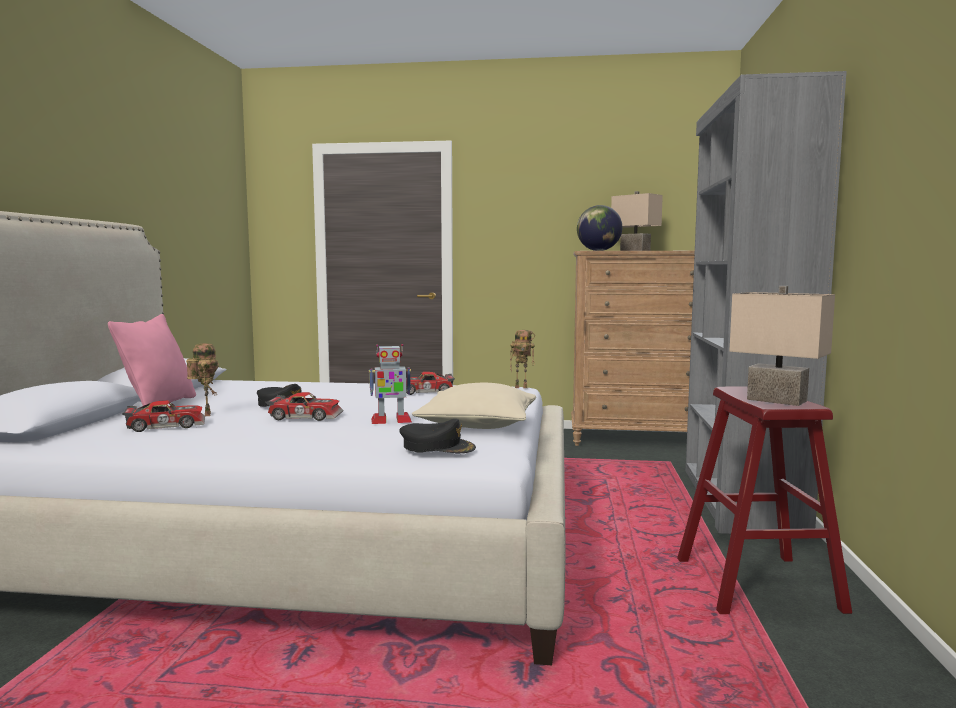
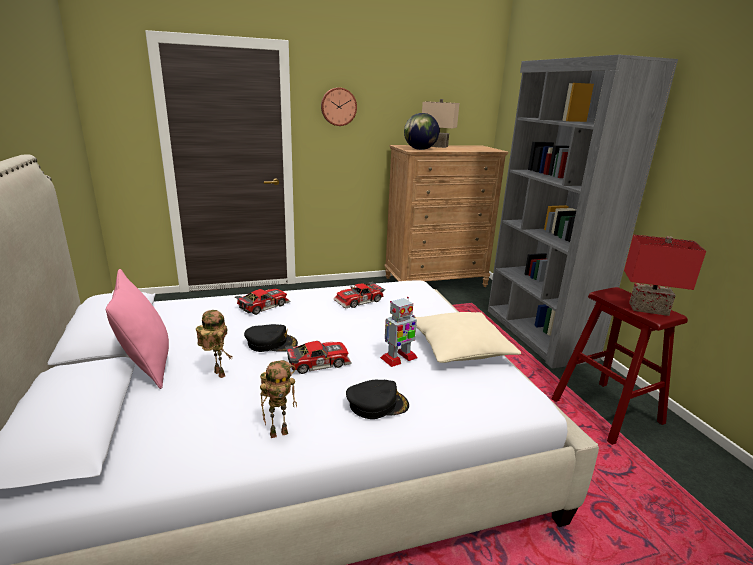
camera: 25 degrees left, 15 degrees up
toy car [122,400,205,432] -> toy car moved to [235,289,291,315]
black cap [399,419,476,453] -> black cap moved to [346,380,409,419]
toy robot [510,330,535,388] -> toy robot moved to [260,360,297,438]
beige table lamp [729,286,835,406] -> red table lamp [624,234,706,316]
none -> wall clock [321,88,357,126]

